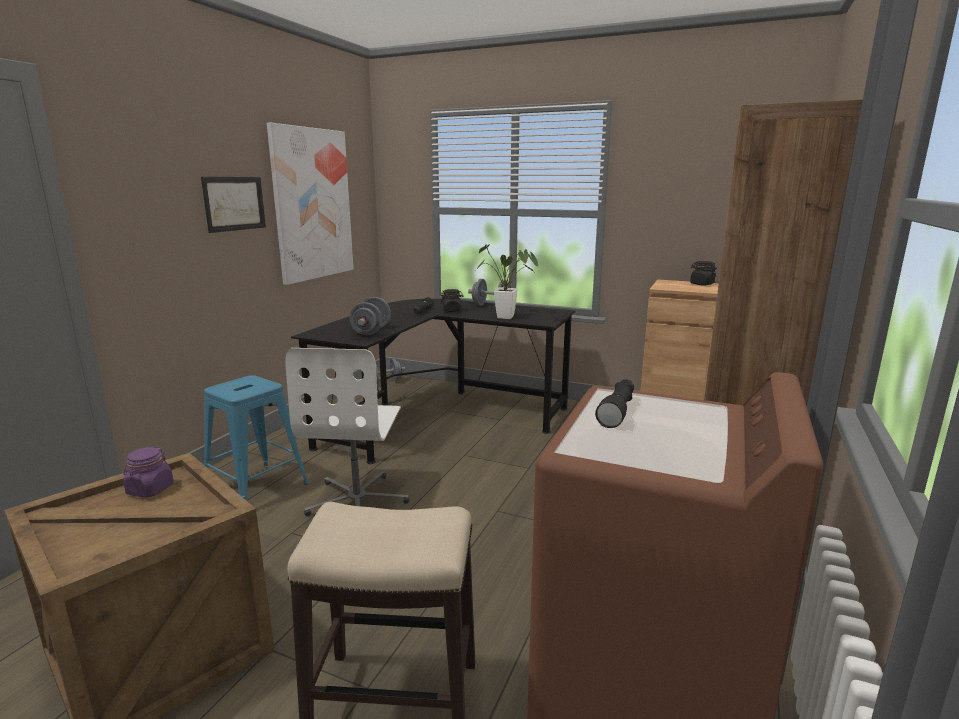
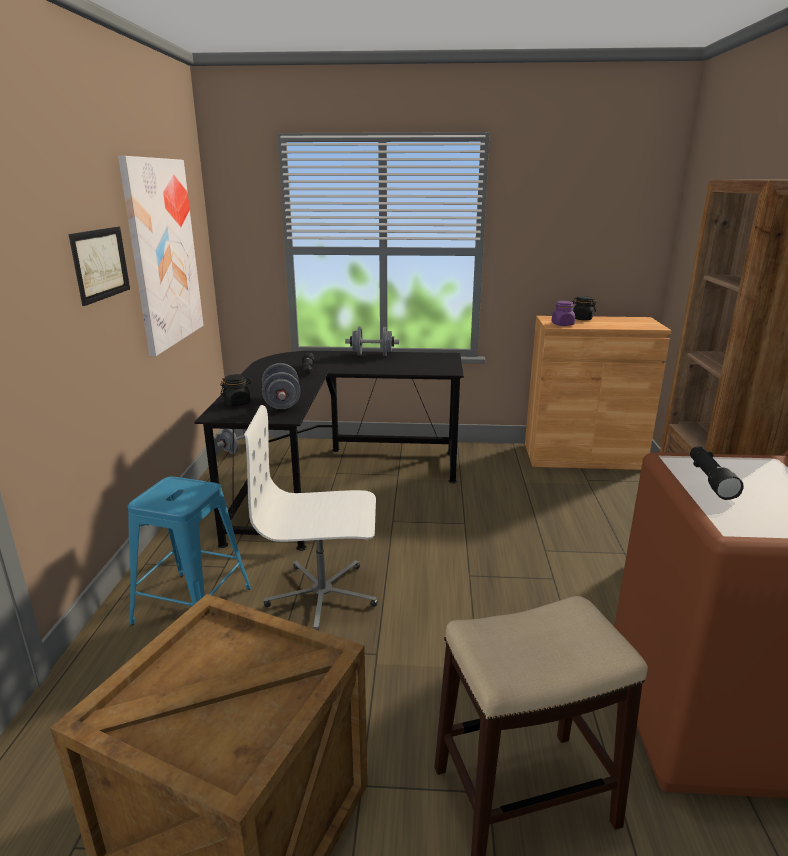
camera: 20 degrees left, 5 degrees up
purple jar [123,446,174,497] -> purple jar moved to [551,301,575,326]
white office chair [285,348,409,516] -> white office chair turned 105 degrees clockwise [244,405,378,630]
black jar [440,289,464,312] -> black jar moved to [220,374,251,406]
potted plant [476,244,538,319] -> none

